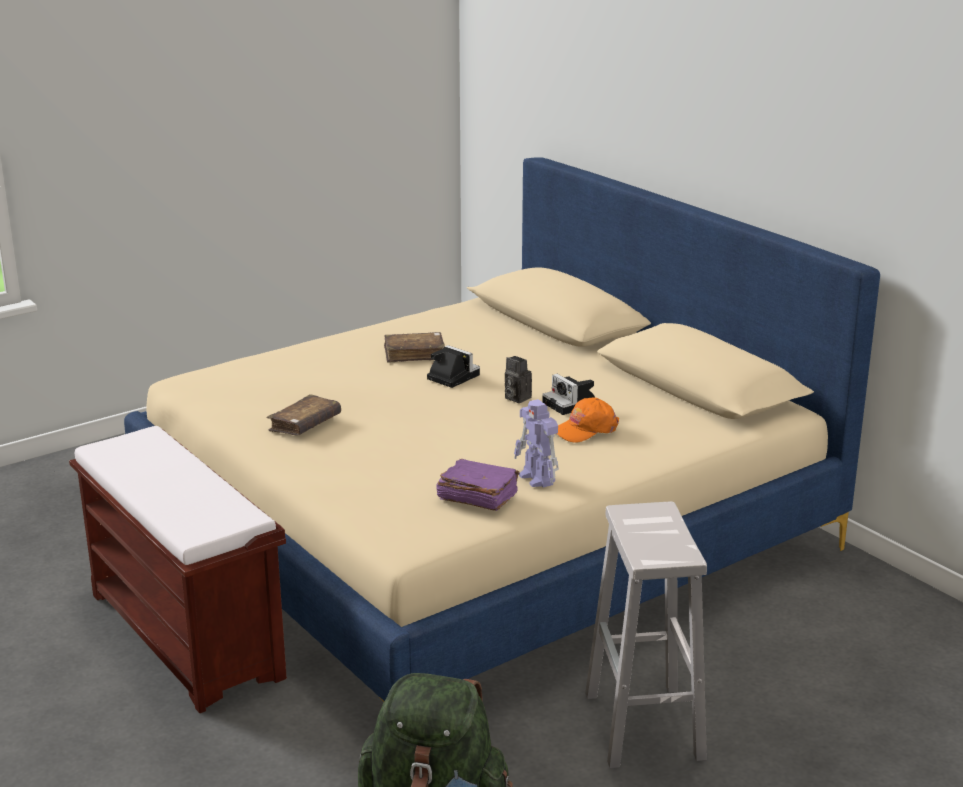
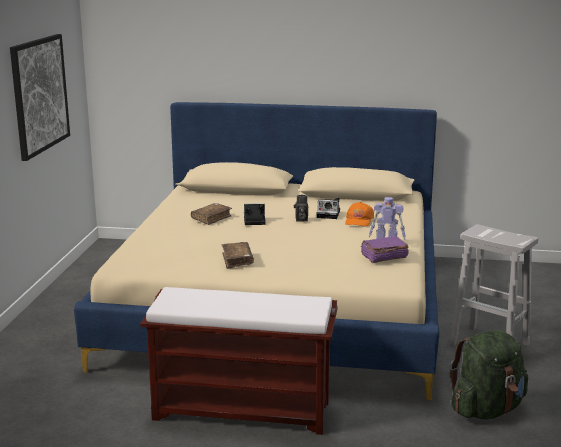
camera: 45 degrees left, 5 degrees down
none -> picture [10,34,70,161]

